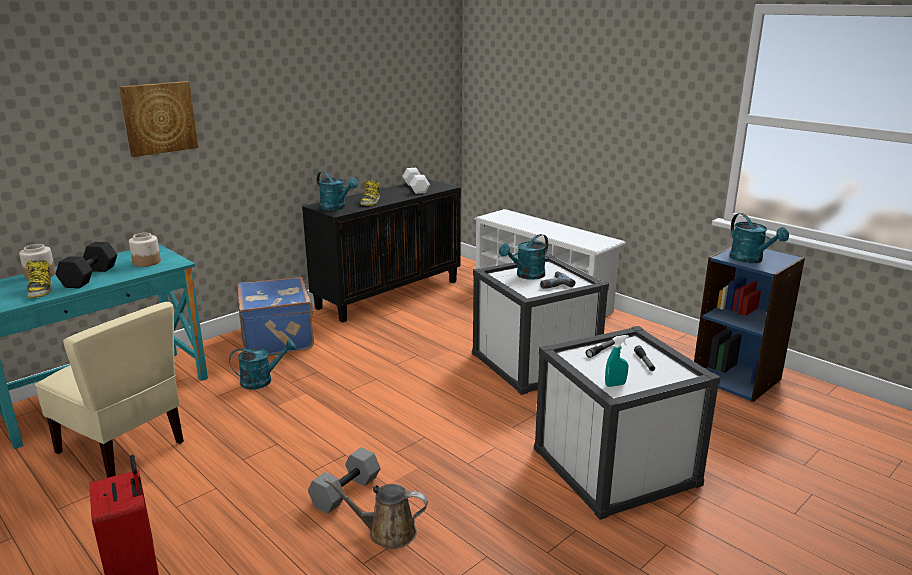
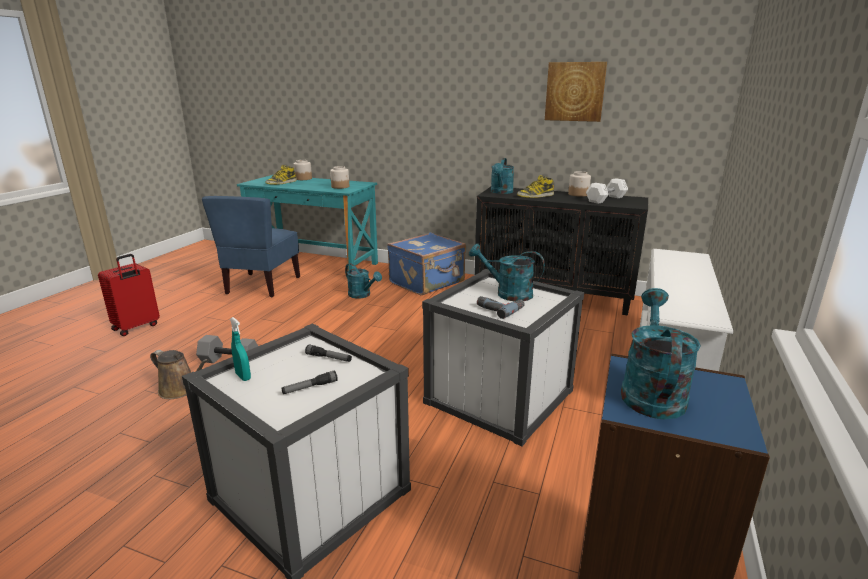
camera: 65 degrees right, 0 degrees up
beige chair [35,302,184,478] -> blue chair [202,196,300,297]
black dumbbell [56,242,117,288] -> none
picture [119,81,198,157] -> picture moved to [545,62,607,122]
brown watering can [324,478,428,549] -> brown watering can turned 135 degrees clockwise [150,350,209,399]
turquoise watering can [730,213,789,263] -> turquoise watering can turned 150 degrees clockwise [621,288,701,420]
none -> jar [568,171,591,197]

